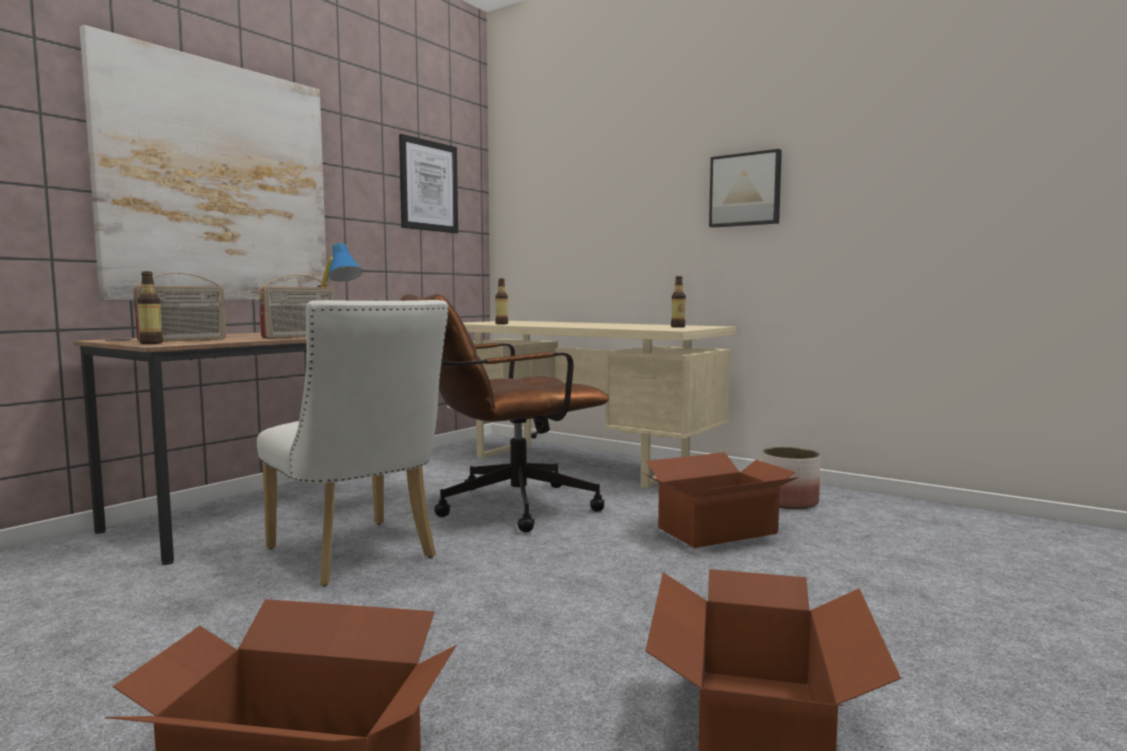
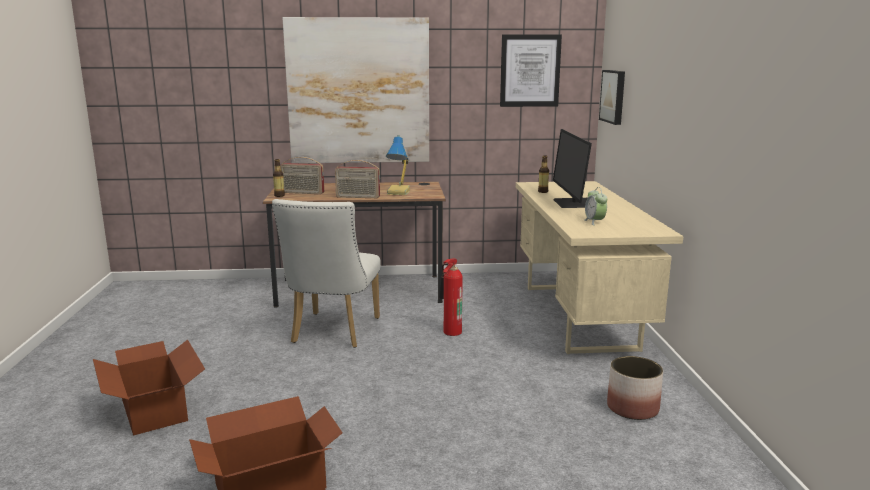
camera: 50 degrees right, 10 degrees up
brown office chair [401,294,609,532] -> fire extinguisher [439,258,463,336]
cardboard box [643,452,799,548] -> none
bottle [671,276,686,328] -> none
picture [709,149,782,228] -> picture moved to [599,70,625,125]
none -> monitor [553,129,592,208]
none -> alarm clock [584,187,607,226]

